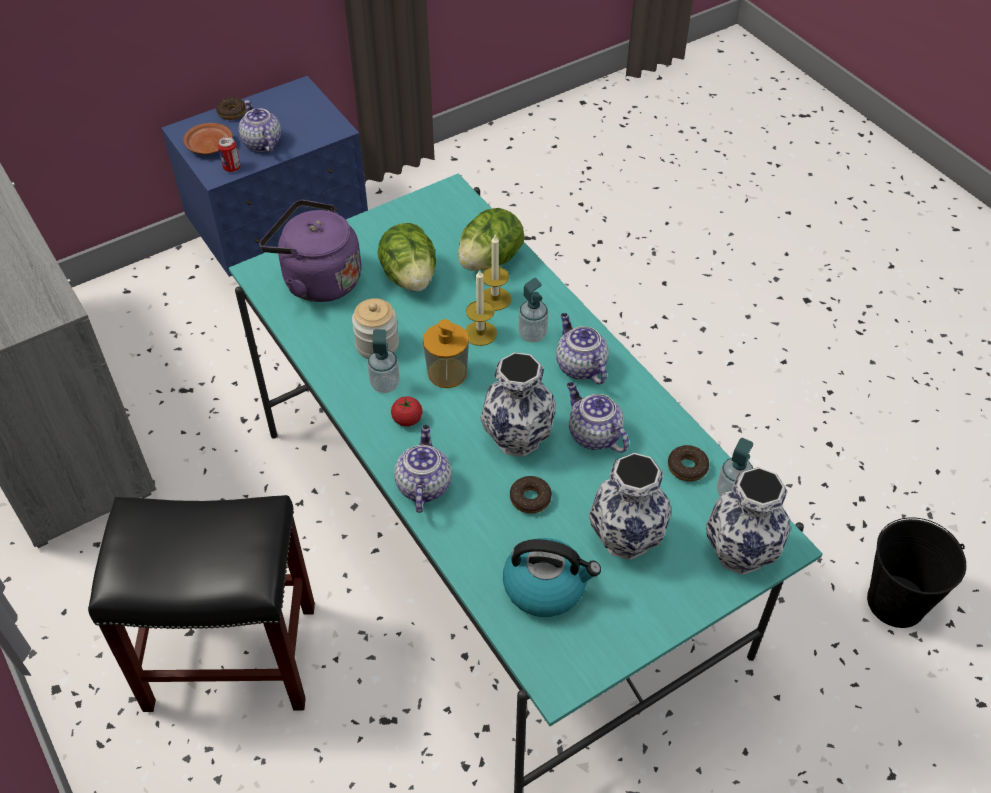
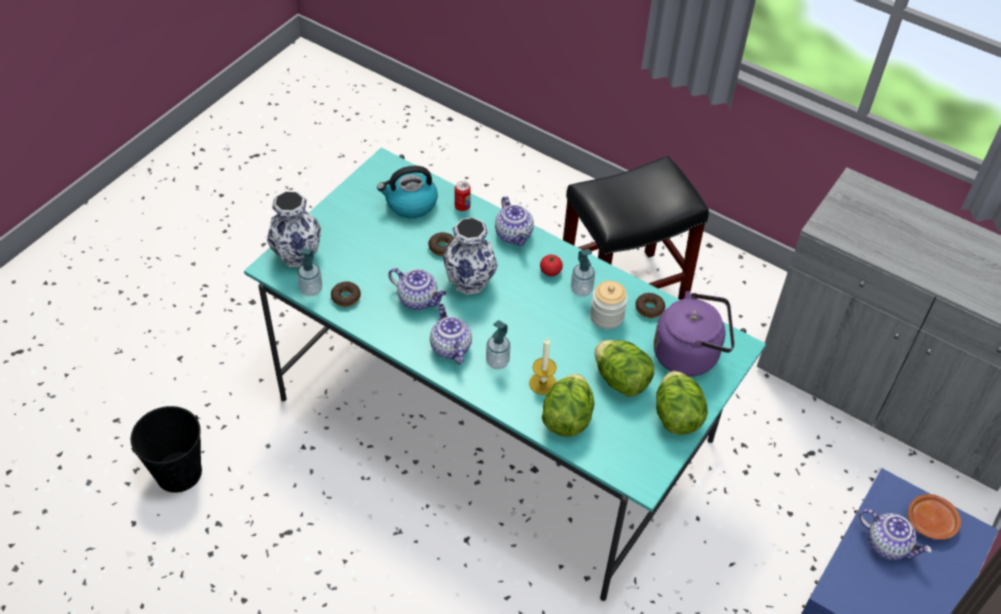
camera: 155 degrees right, 0 degrees up
donut [216,97,246,120] -> donut moved to [635,293,665,318]
can [218,137,241,172] -> can moved to [455,181,471,211]
soap dispenser [423,319,469,388] -> none
candle [465,269,497,346] -> none
teapot [556,313,609,384] -> teapot turned 150 degrees counterclockwise [430,304,472,365]
vase [589,453,672,560] -> none
none -> lettuce [656,371,708,435]

